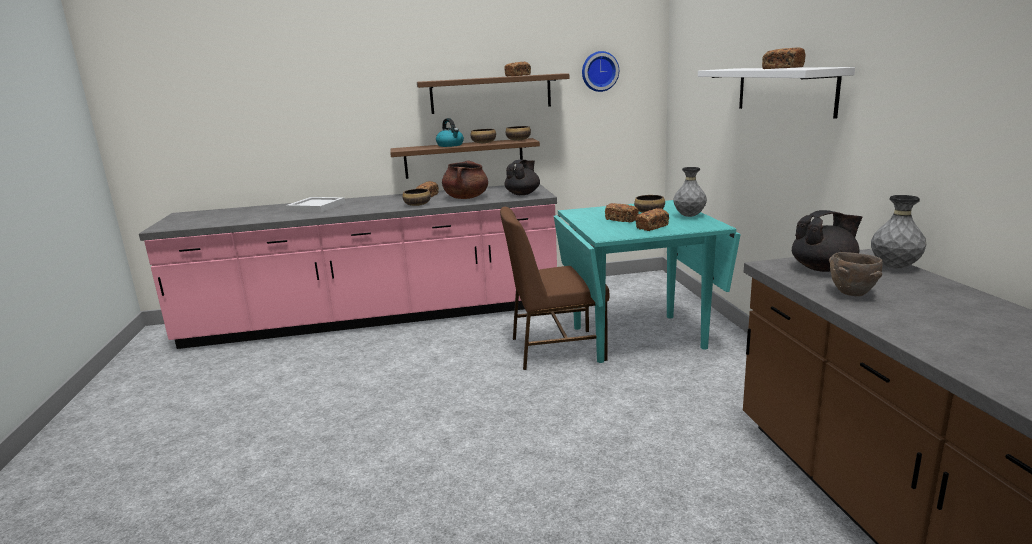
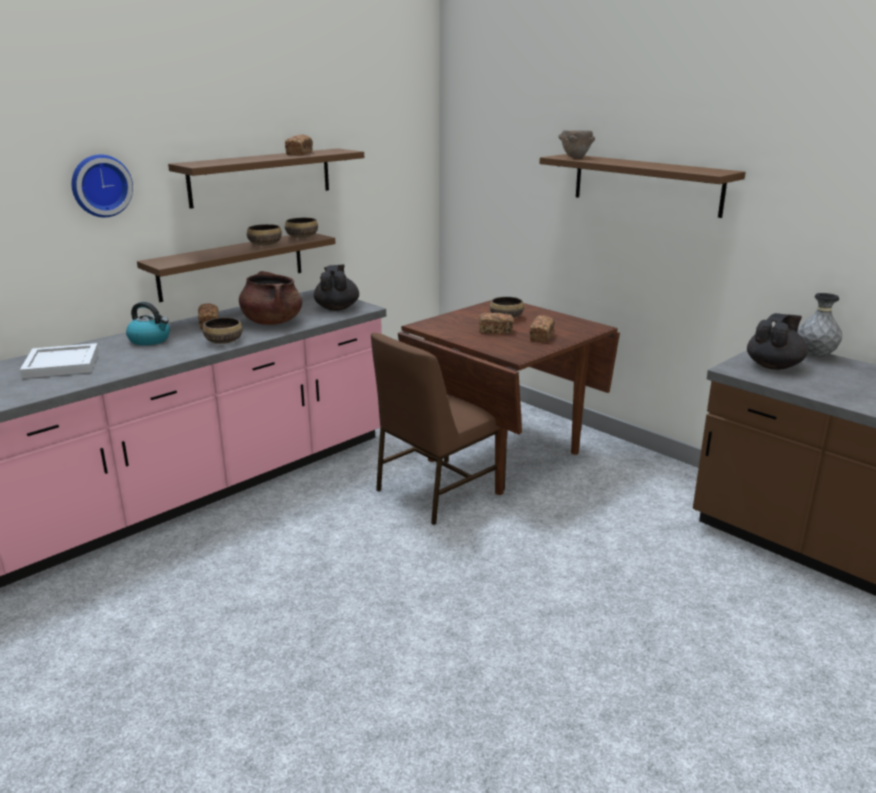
camera: 35 degrees left, 5 degrees up
kettle [436,118,464,147] -> kettle moved to [126,302,170,346]
turquoise dining table [554,200,741,363] -> brown dining table [398,300,620,495]
wall clock [582,51,619,92] -> wall clock moved to [72,154,133,217]
grey vase [673,167,707,217] -> none
white shelf [698,67,855,119] -> brown shelf [539,154,746,218]
bread [762,47,806,69] -> none
brown bowl [829,252,882,296] -> brown bowl moved to [559,130,595,158]

